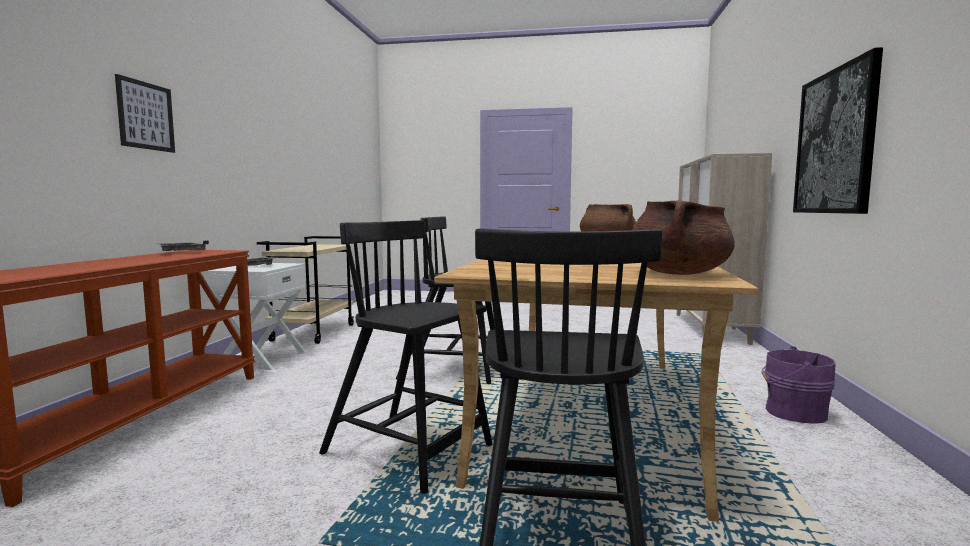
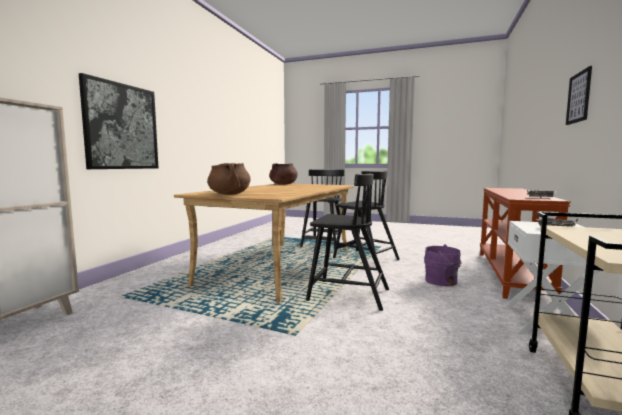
camera: 170 degrees left, 0 degrees up
purple bucket [762,346,836,424] -> purple bucket moved to [424,244,462,286]

